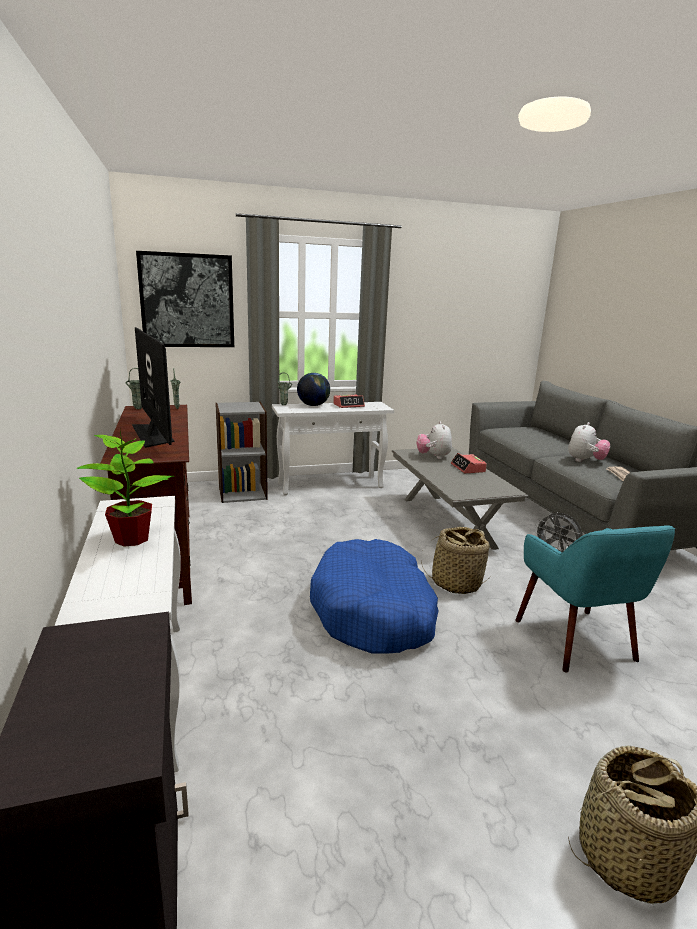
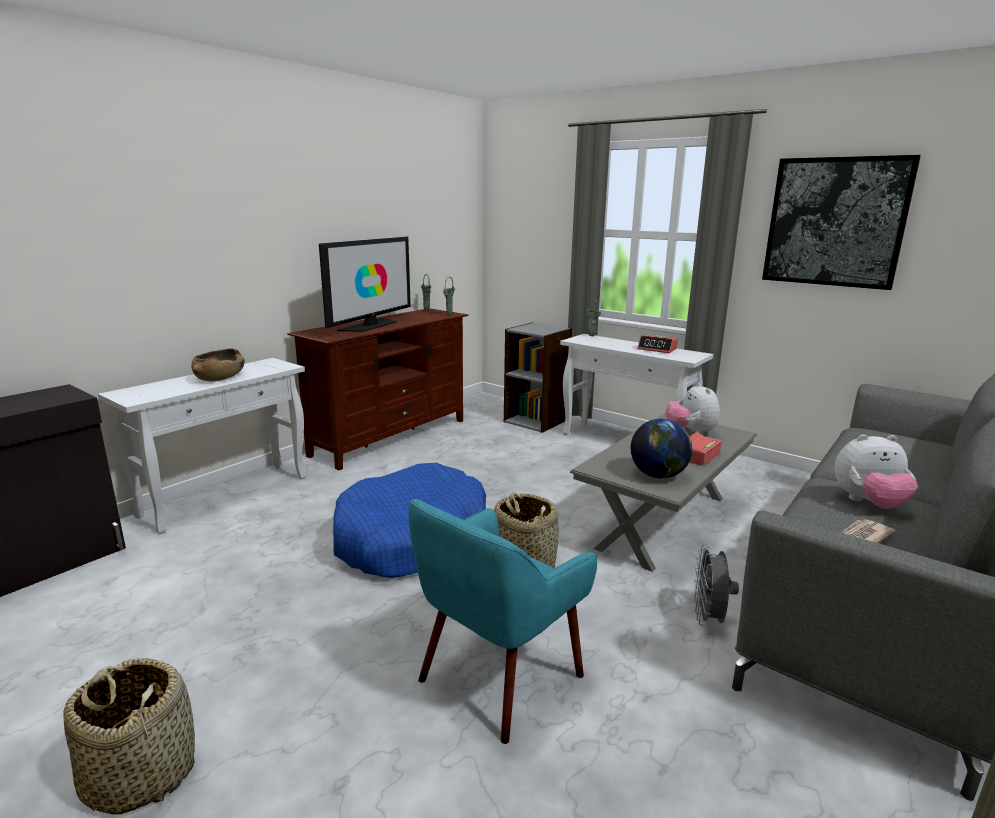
camera: 55 degrees right, 0 degrees up
potted plant [76,426,174,547] -> brown bowl [191,348,245,381]
picture [136,251,234,347] -> picture moved to [762,155,921,290]
globe [297,373,330,406] -> globe moved to [631,419,692,478]
plush toy [416,421,452,459] -> plush toy turned 60 degrees counterclockwise [666,383,720,436]

